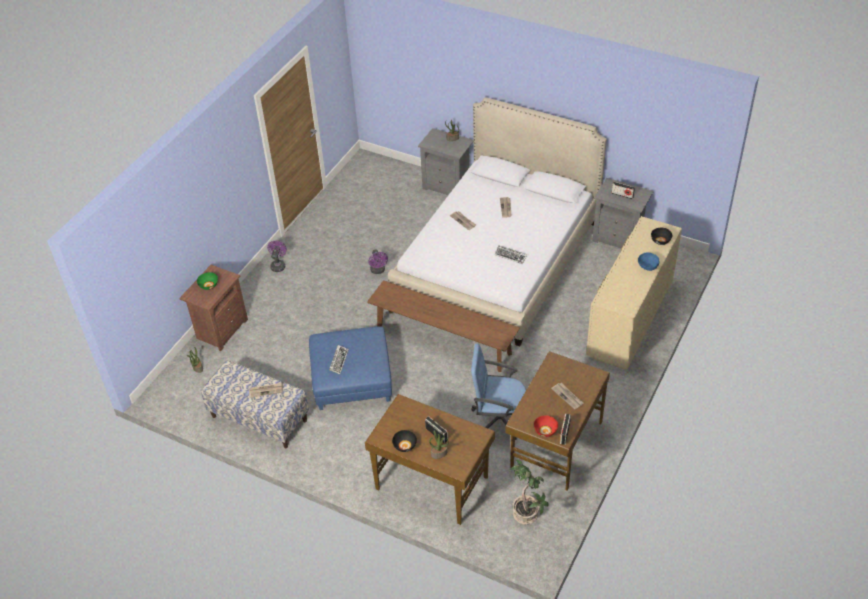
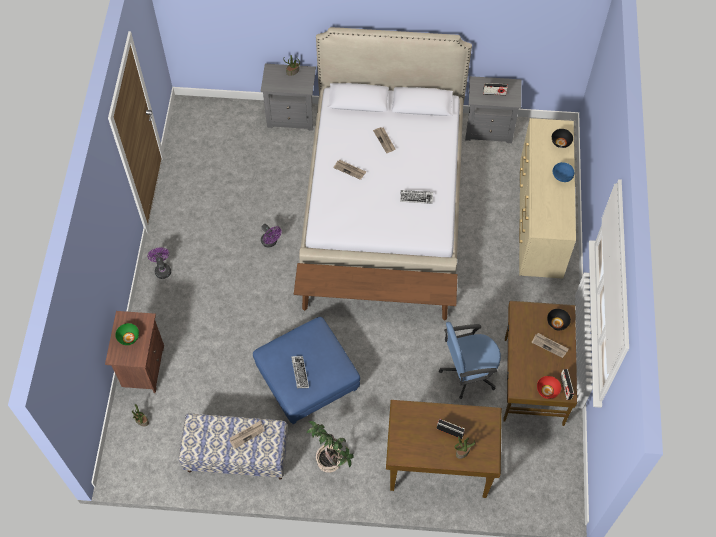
camera: 25 degrees left, 15 degrees up
black bowl [392,430,417,452] -> black bowl moved to [547,309,571,330]
potted plant [510,460,549,524] -> potted plant moved to [306,421,354,473]

